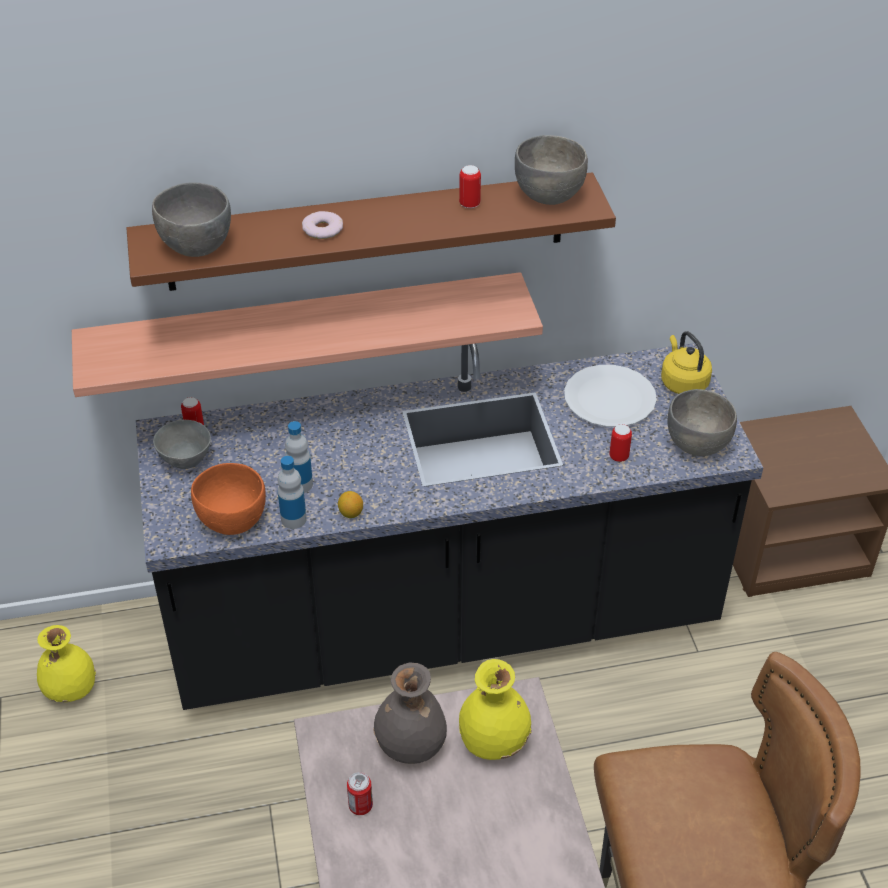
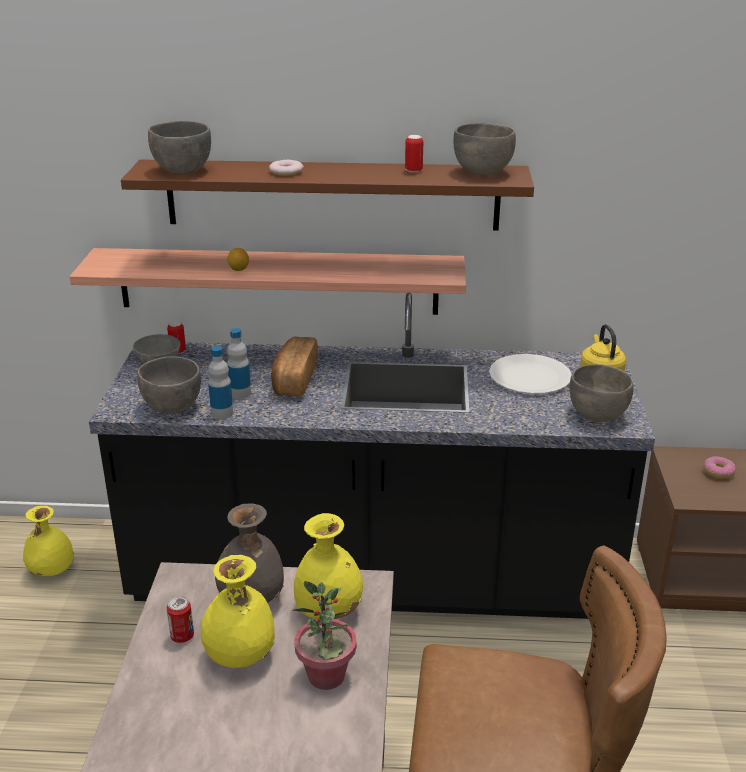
camera: 15 degrees right, 15 degrees down
orange bowl [191,463,266,535] -> grey bowl [138,356,201,414]
lemon [338,491,363,518] -> lemon moved to [228,248,249,271]
can [609,424,632,462] -> none
none -> yellow vase [200,555,275,668]
none -> bread [271,336,318,397]
none -> potted plant [292,581,357,690]
none -> donut [704,456,736,479]

